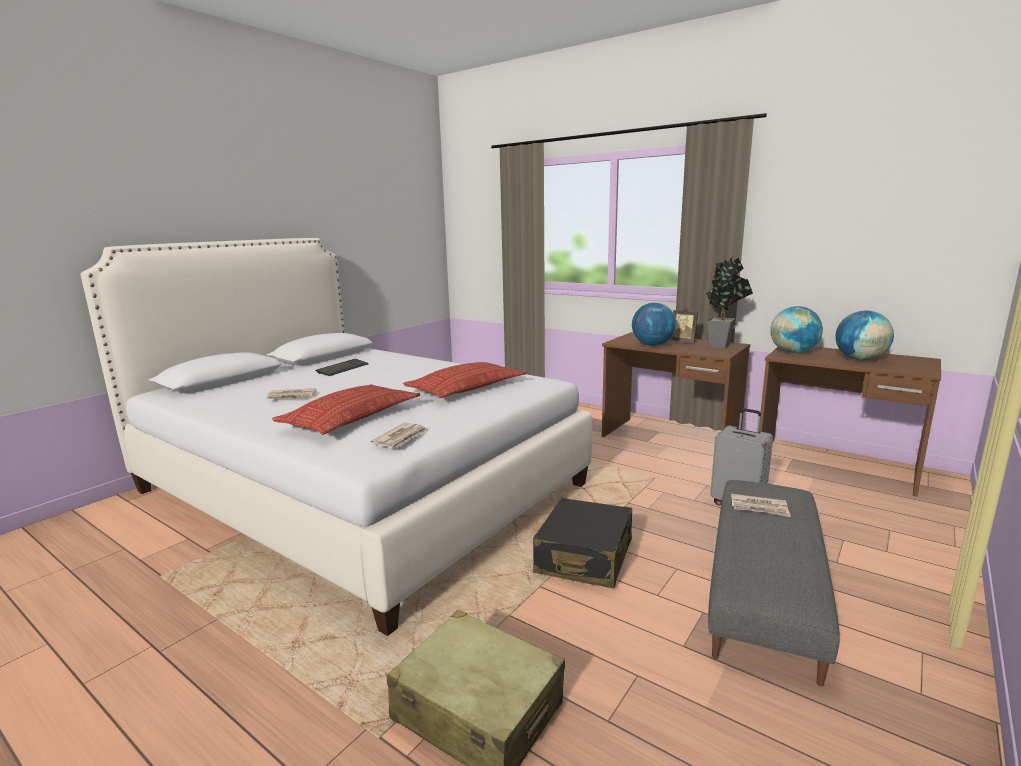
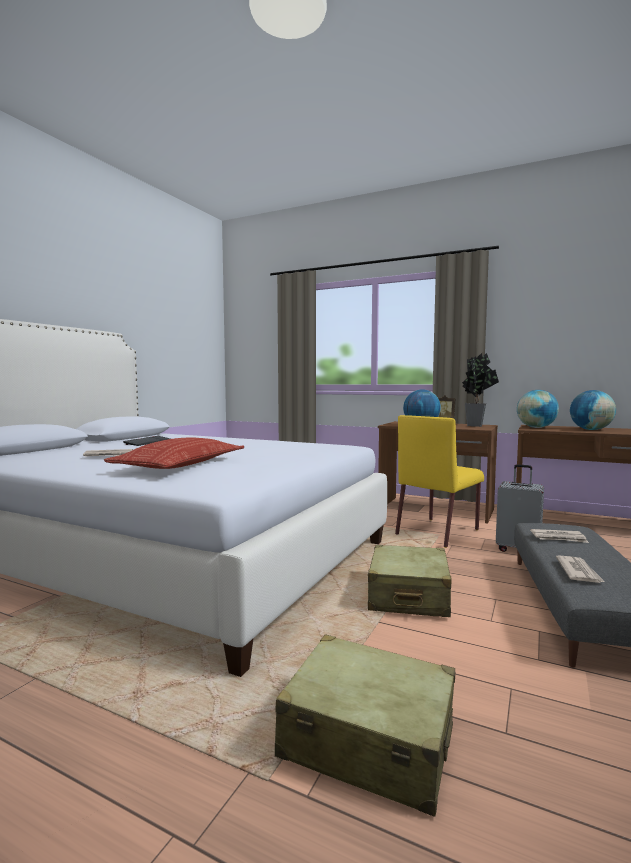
camera: 10 degrees left, 10 degrees down
newspaper [371,423,427,448] -> newspaper moved to [556,556,605,583]
pillow [403,362,526,398] -> none
black suitcase [533,498,632,588] -> beige suitcase [368,545,452,617]
none -> yellow chair [395,415,484,548]

